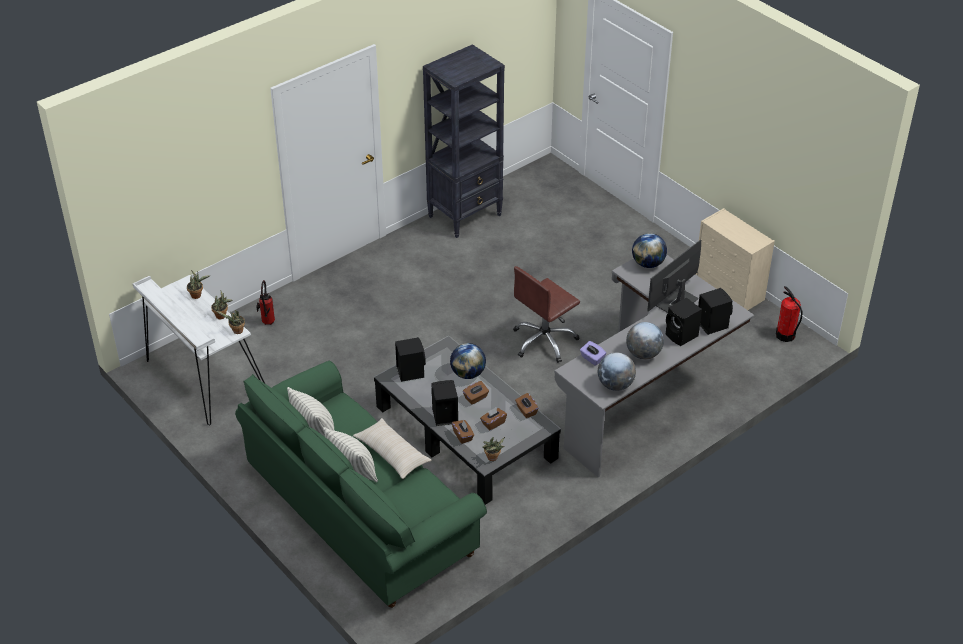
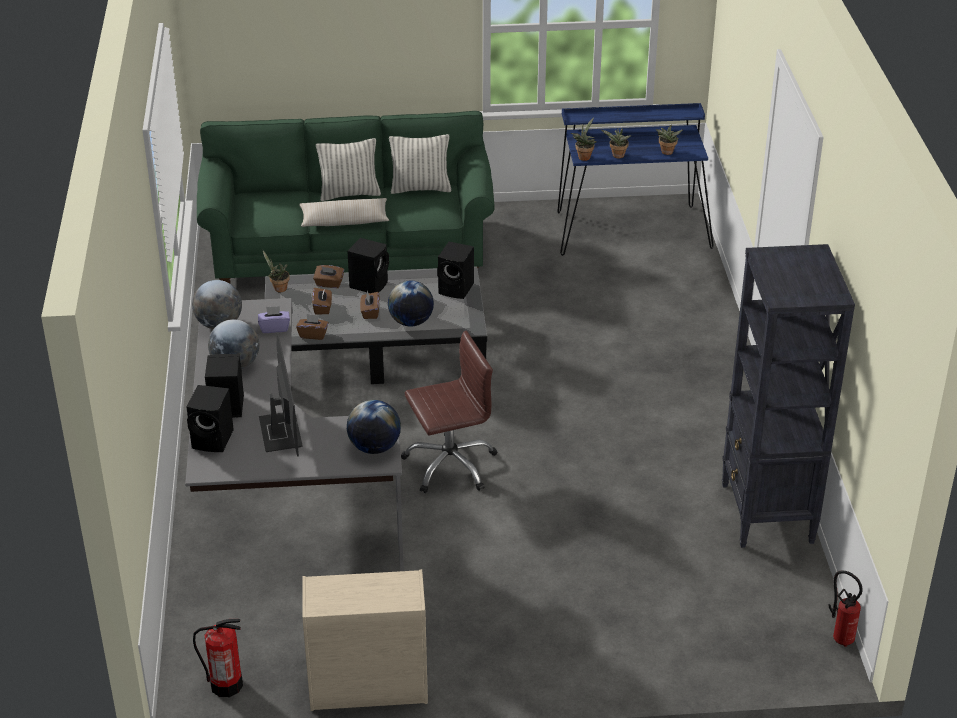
camera: 125 degrees right, 5 degrees down
white desk [133,275,265,426] -> blue desk [557,103,714,256]
fire extinguisher [256,280,275,325] -> fire extinguisher moved to [829,570,863,647]
brown office chair [513,266,580,363] -> brown office chair turned 75 degrees clockwise [401,331,497,493]

